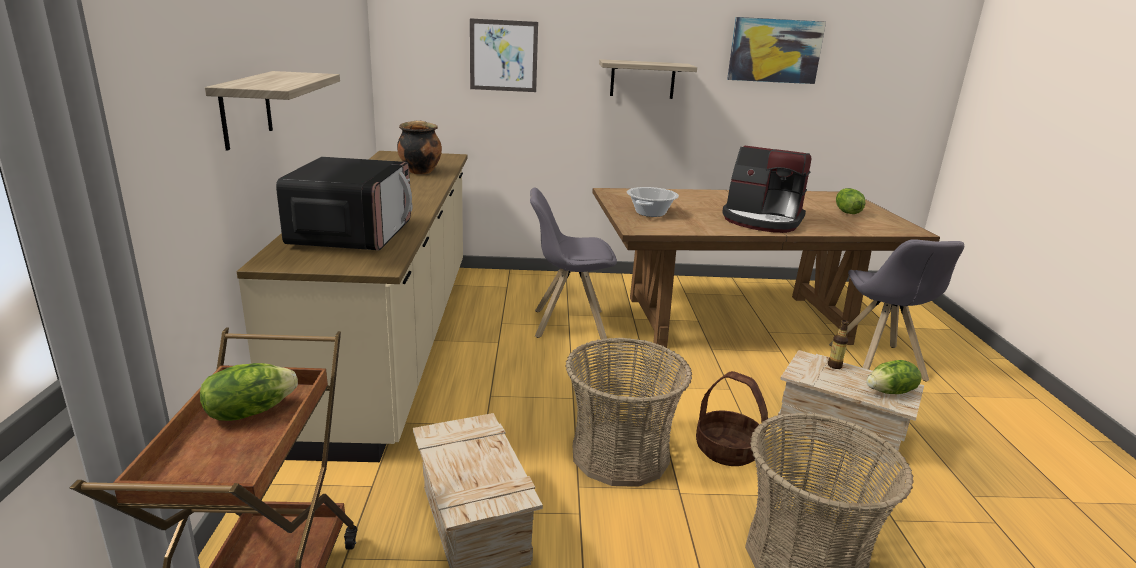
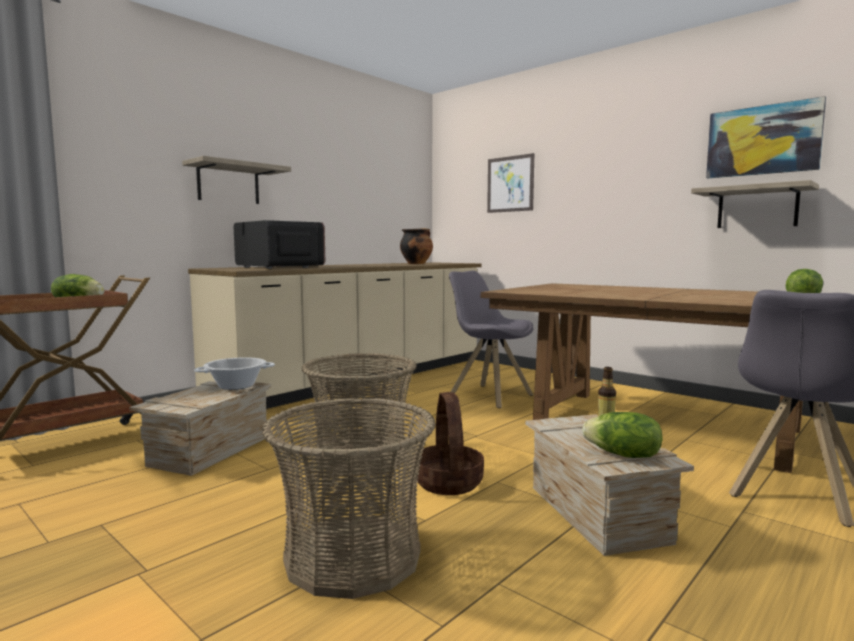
camera: 45 degrees right, 15 degrees down
microwave [276,157,413,250] -> microwave turned 90 degrees counterclockwise [234,220,325,269]
shelf [599,59,697,99] -> shelf moved to [691,180,819,228]
cooking pot [627,187,679,217] -> cooking pot moved to [194,357,275,390]
coffee machine [722,146,811,233] -> none

